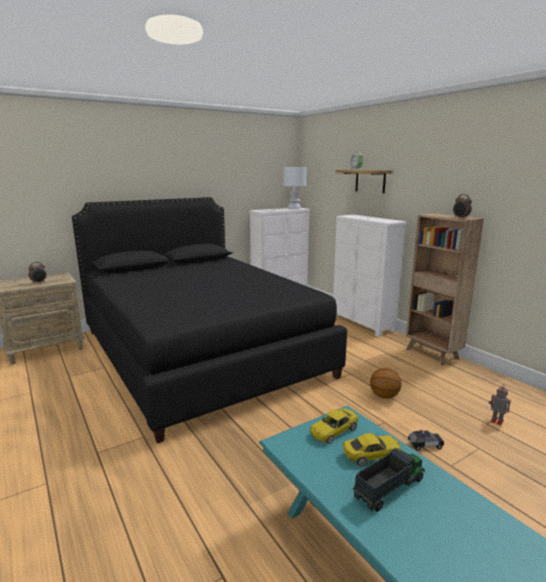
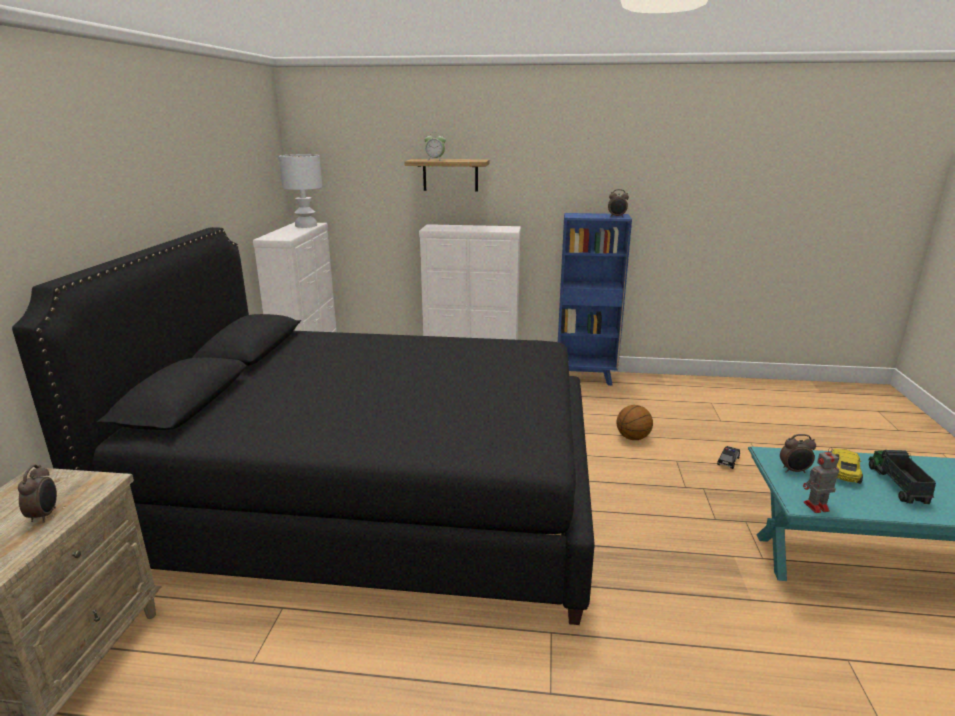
camera: 50 degrees left, 5 degrees up
yellow toy car [310,408,358,444] -> alarm clock [780,434,816,473]
brown bookcase [406,213,484,365] -> blue bookcase [558,213,632,386]
toy robot [489,386,511,425] -> toy robot moved to [803,447,839,513]

